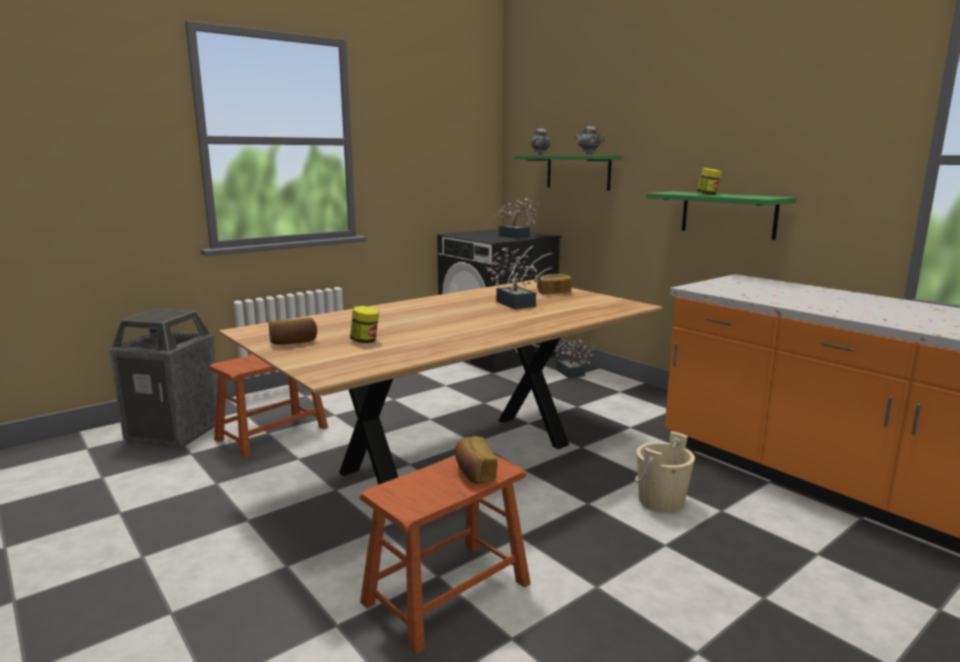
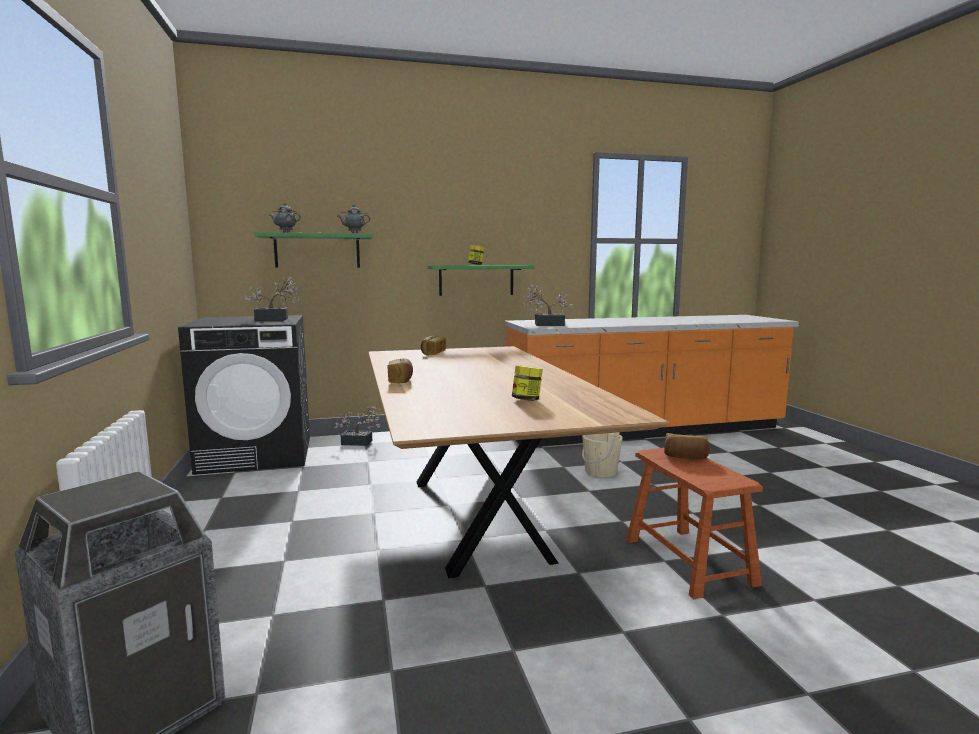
camera: 65 degrees left, 5 degrees down
brown stool [208,355,328,458] -> none
bread [269,317,317,345] -> bread moved to [388,358,413,383]
potted plant [485,247,544,309] -> potted plant moved to [523,285,572,326]

